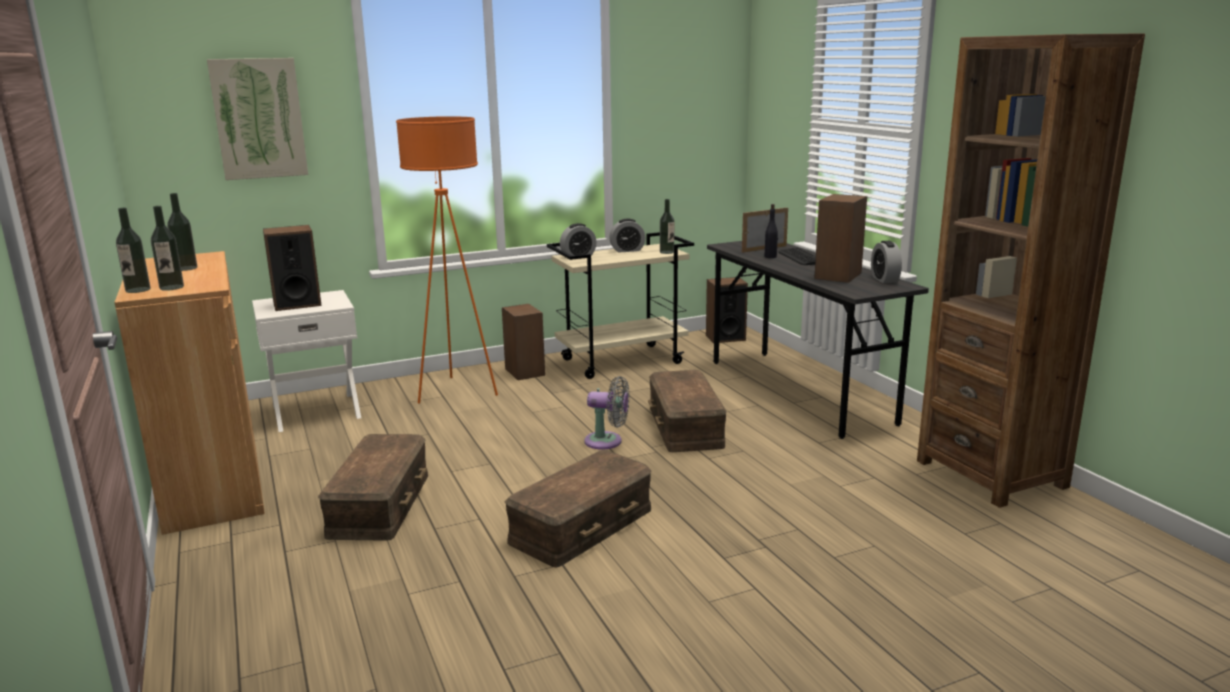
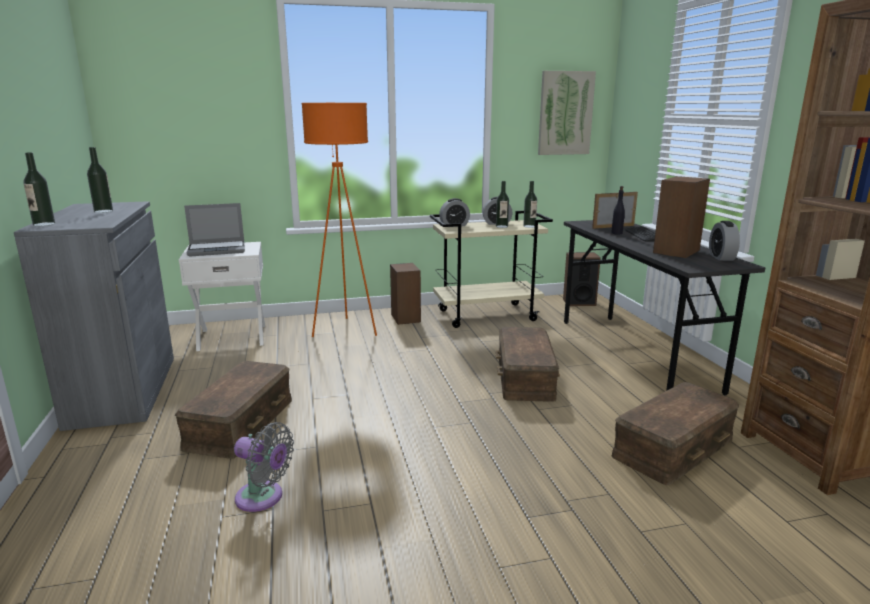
camera: 10 degrees right, 0 degrees up
brown cabinet [114,251,265,535] -> grey cabinet [14,201,174,431]
bottle [151,206,184,291] -> bottle moved to [496,181,509,228]
picture [207,58,308,180] -> picture moved to [538,71,596,155]
speaker [263,225,322,311] -> laptop [184,203,245,257]
brown storage box [505,450,652,568] -> brown storage box moved to [611,382,739,485]
grey fan [584,376,629,449] -> grey fan moved to [234,422,294,512]

